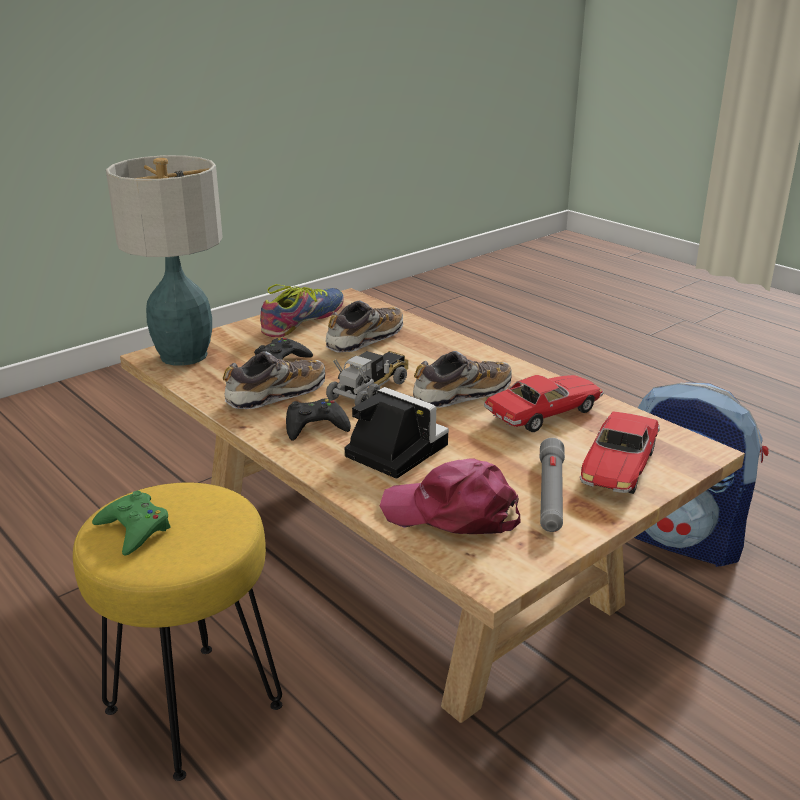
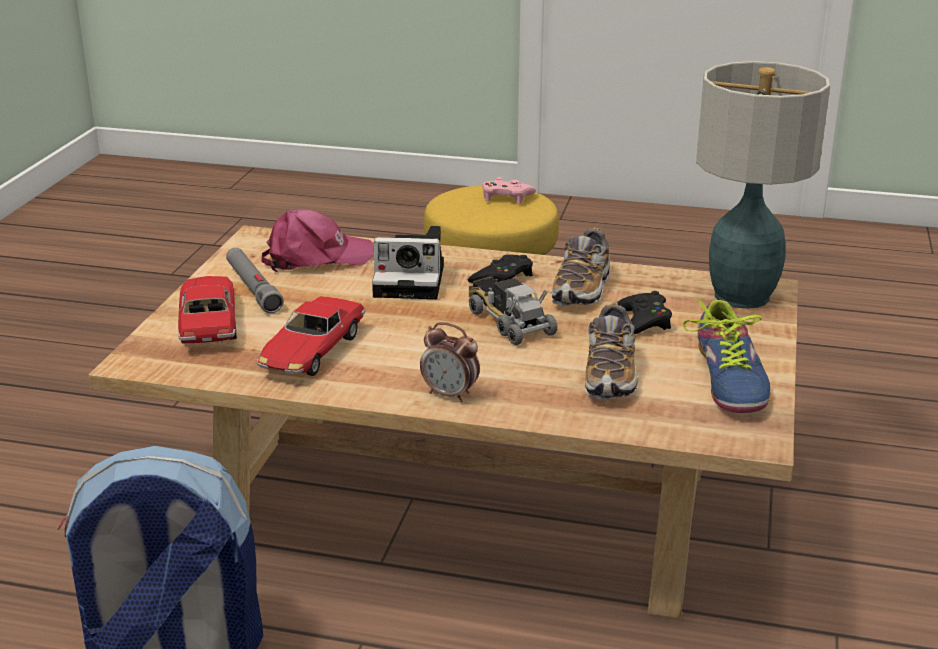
camera: 145 degrees right, 0 degrees up
green game controller [92,491,171,556] -> pink game controller [482,177,536,204]
toy truck [326,351,408,406] -> toy truck turned 150 degrees clockwise [469,276,558,345]
shoe [413,351,512,408] -> none
none -> alarm clock [420,322,480,403]

